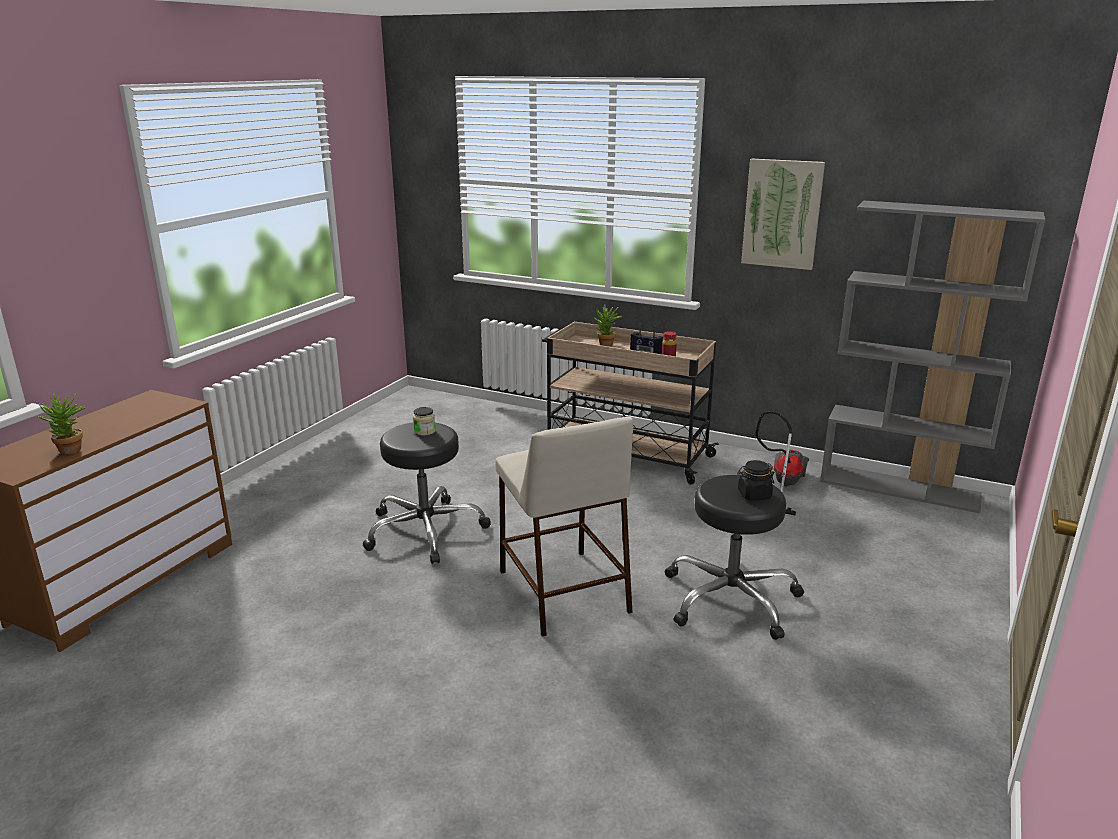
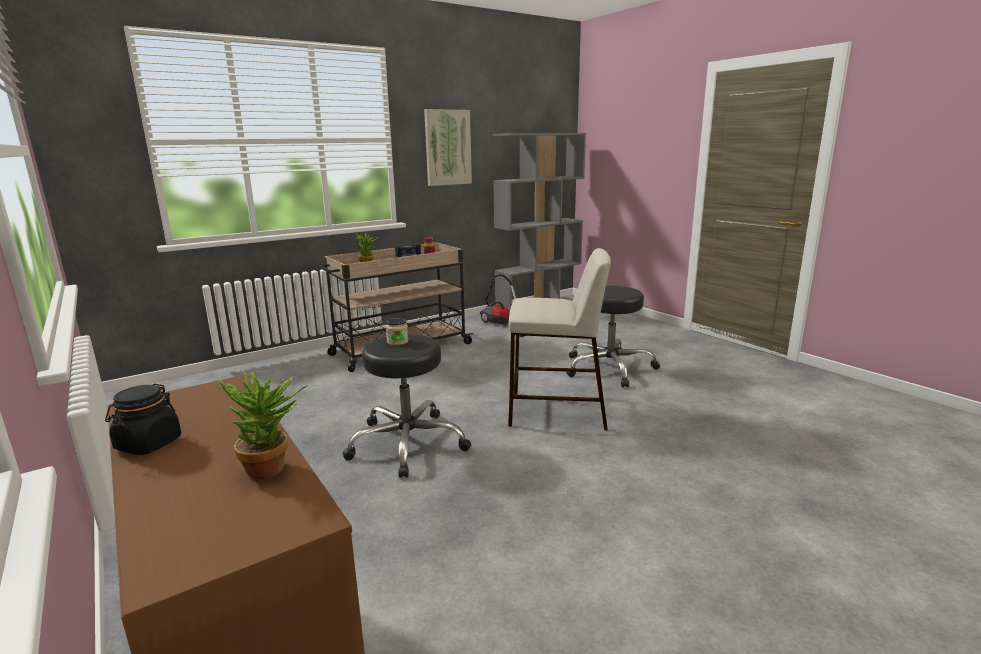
camera: 60 degrees left, 5 degrees down
black jar [737,460,774,500] -> black jar moved to [105,384,181,455]

